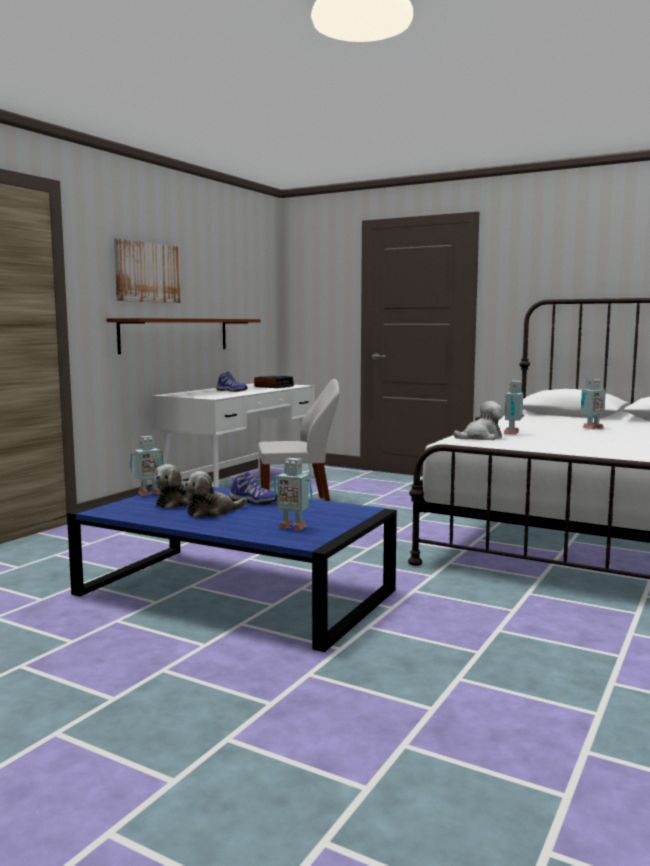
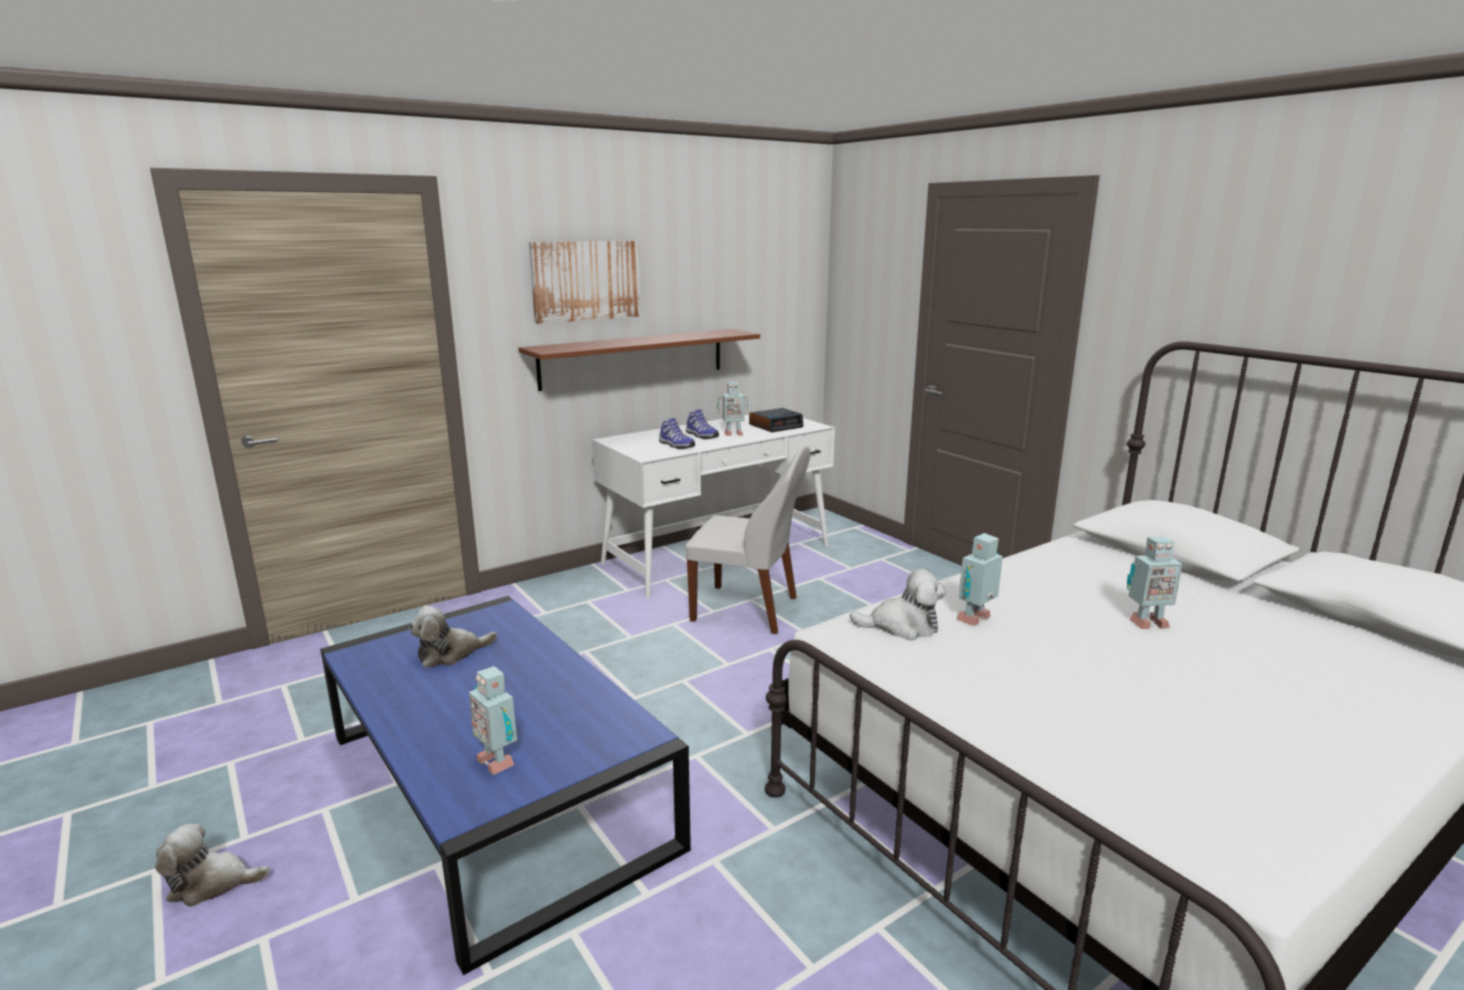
camera: 25 degrees right, 10 degrees up
toy robot [130,436,163,496] -> toy robot moved to [718,382,748,436]
plush toy [184,471,247,518] -> plush toy moved to [155,824,270,907]
shoe [229,472,277,505] -> shoe moved to [659,418,695,449]

